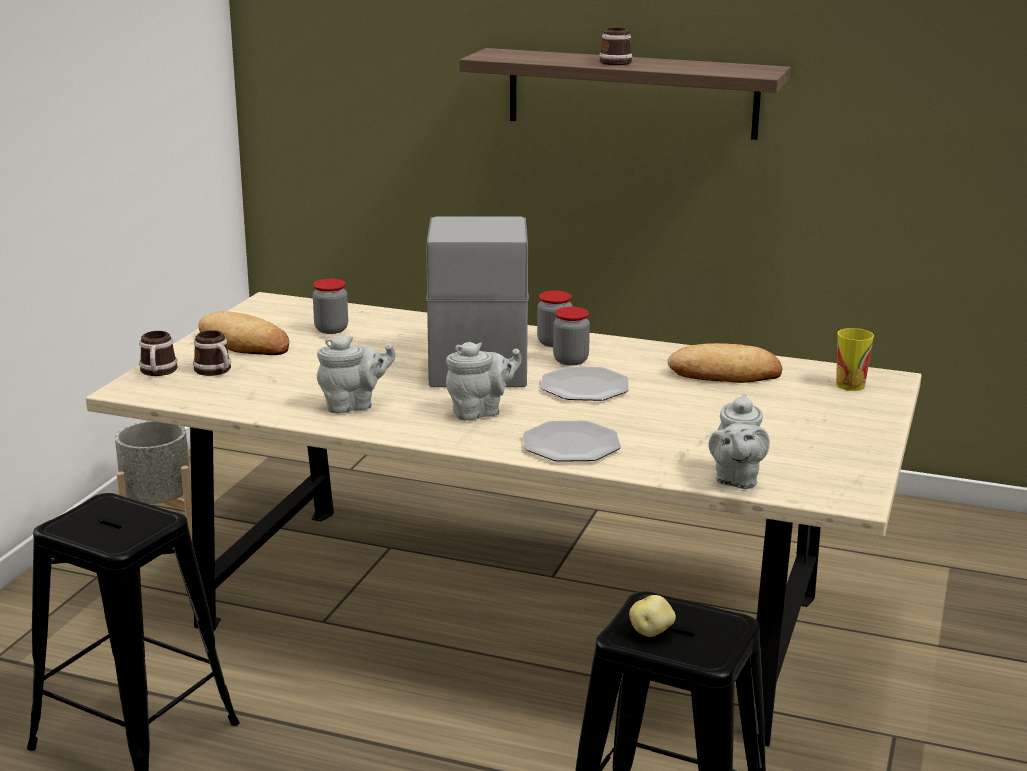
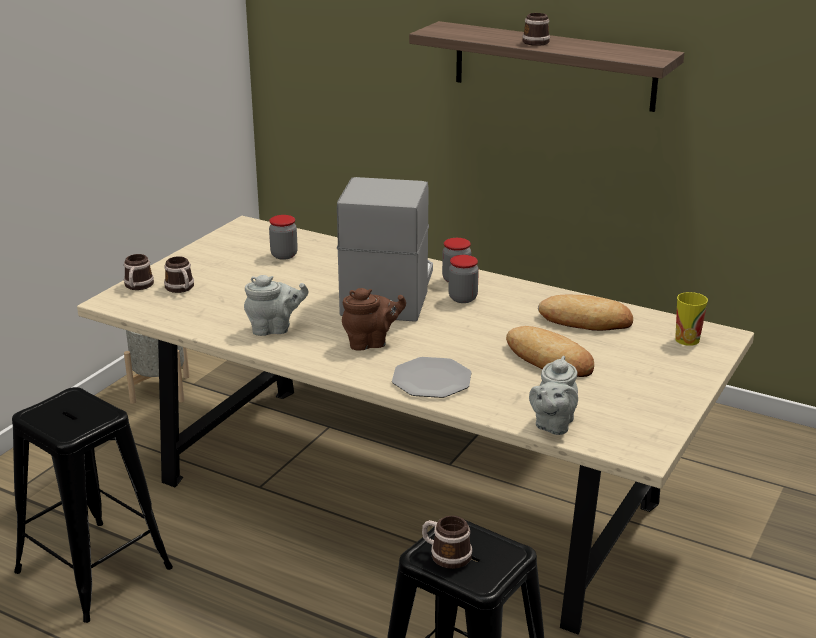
camera: 10 degrees right, 5 degrees up
bread [198,311,289,355] -> bread moved to [506,326,594,377]
grey teapot [446,342,522,421] -> brown teapot [342,288,406,351]
plate [541,366,629,401] -> none
potato [629,595,676,637] -> mug [422,516,472,569]

